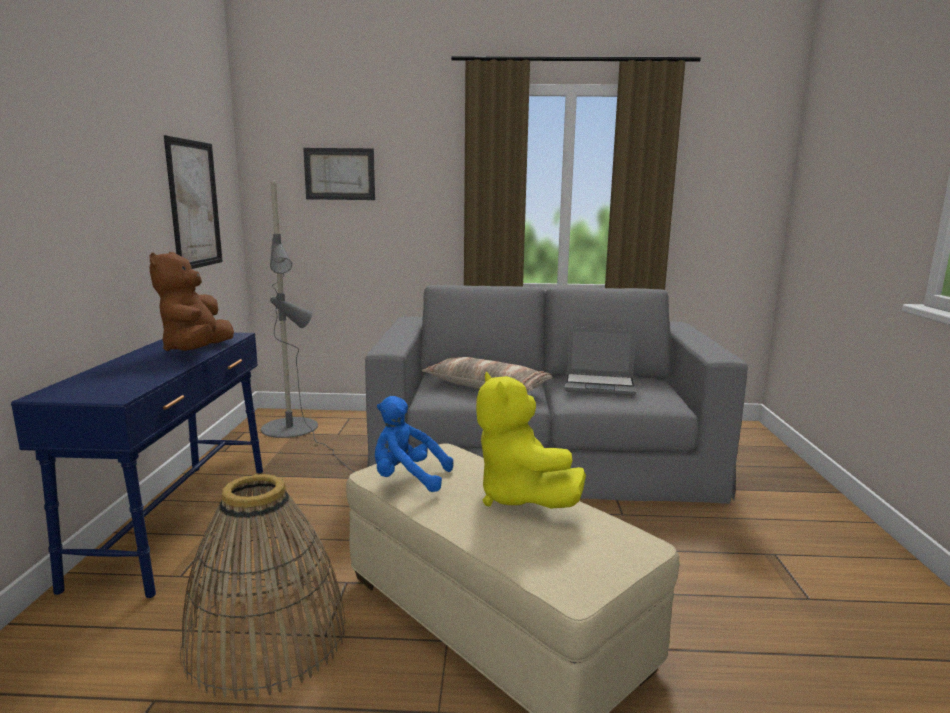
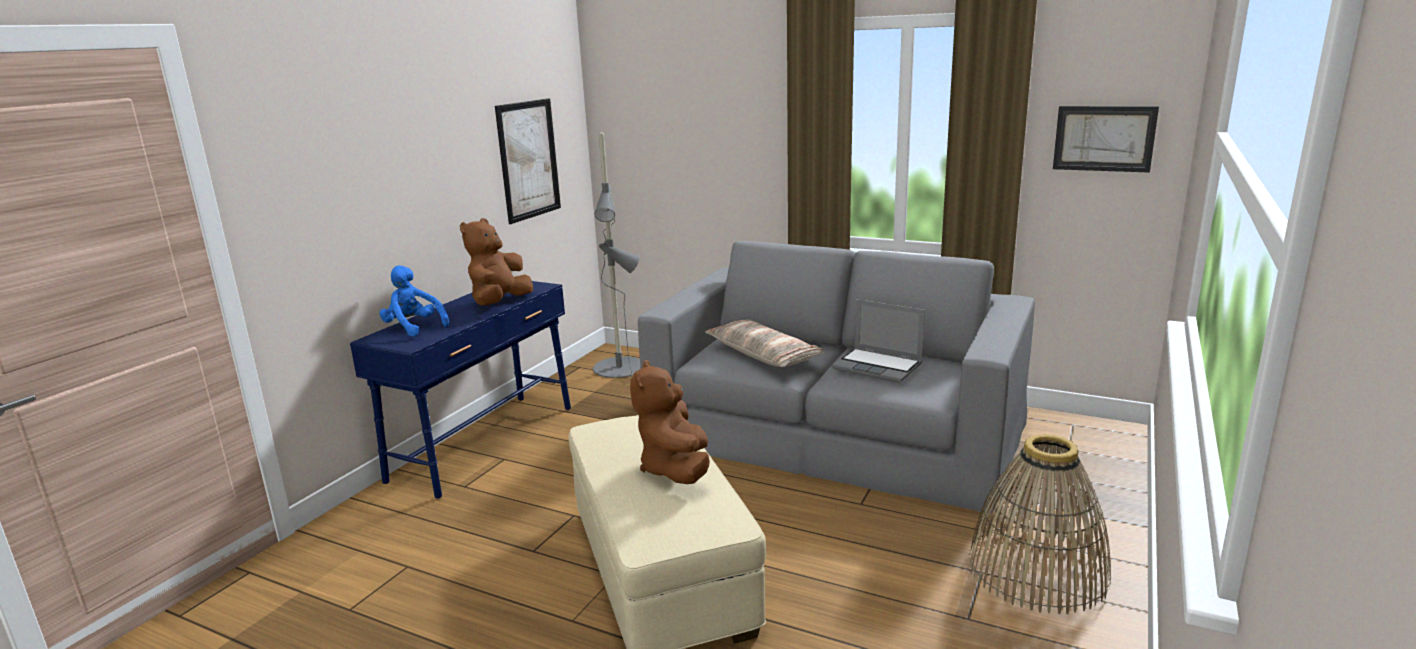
camera: 25 degrees right, 5 degrees up
basket [180,474,346,699] -> basket moved to [968,434,1111,614]
picture [303,148,375,200] -> picture moved to [1053,106,1159,172]
blue plush toy [375,396,453,492] -> blue plush toy moved to [379,265,449,337]
yellow plush toy [476,372,586,509] -> brown plush toy [630,360,710,484]

